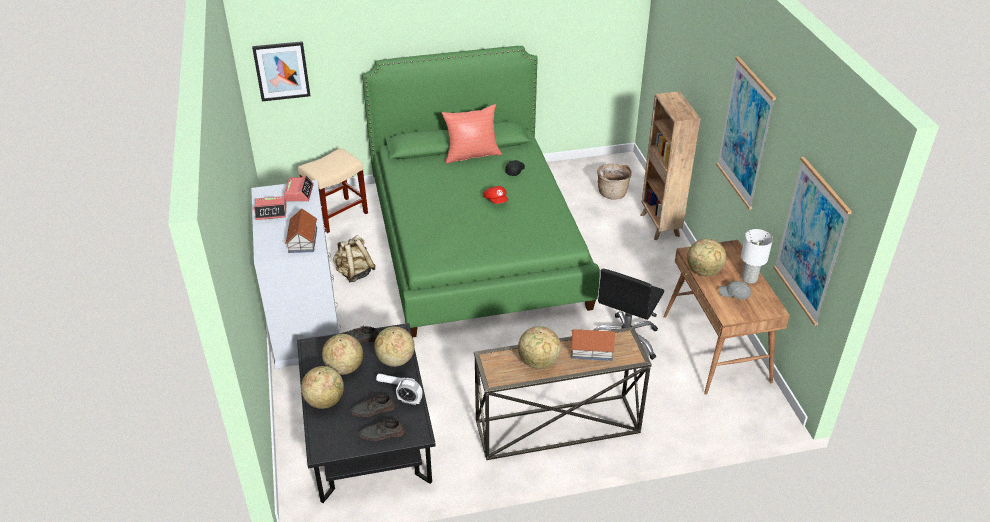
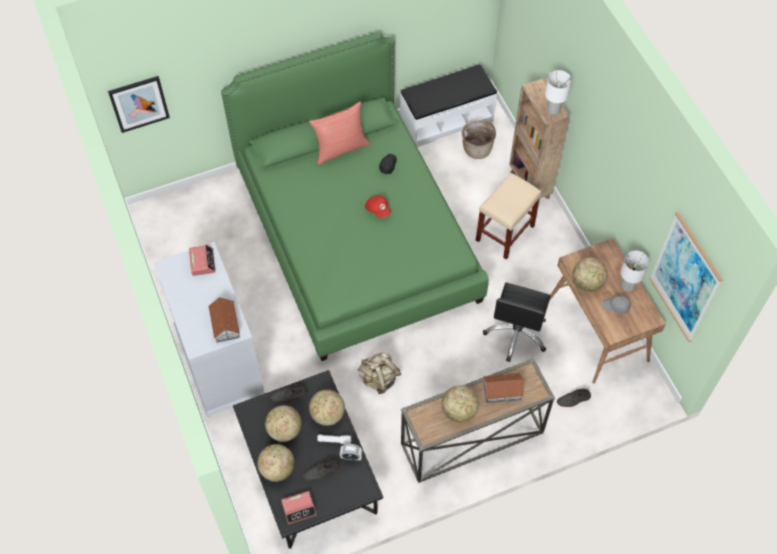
camera: 10 degrees left, 20 degrees up
alarm clock [254,196,287,220] -> alarm clock moved to [281,491,316,524]
beige stool [298,148,368,233] -> beige stool moved to [476,173,541,260]
beige backpack [333,235,376,282] -> beige backpack moved to [358,352,401,394]
grey shoe [358,418,405,441] -> grey shoe moved to [557,389,591,407]
picture [716,56,776,210] -> none
none -> white bench [400,64,497,147]
none -> white table lamp [545,70,572,115]

